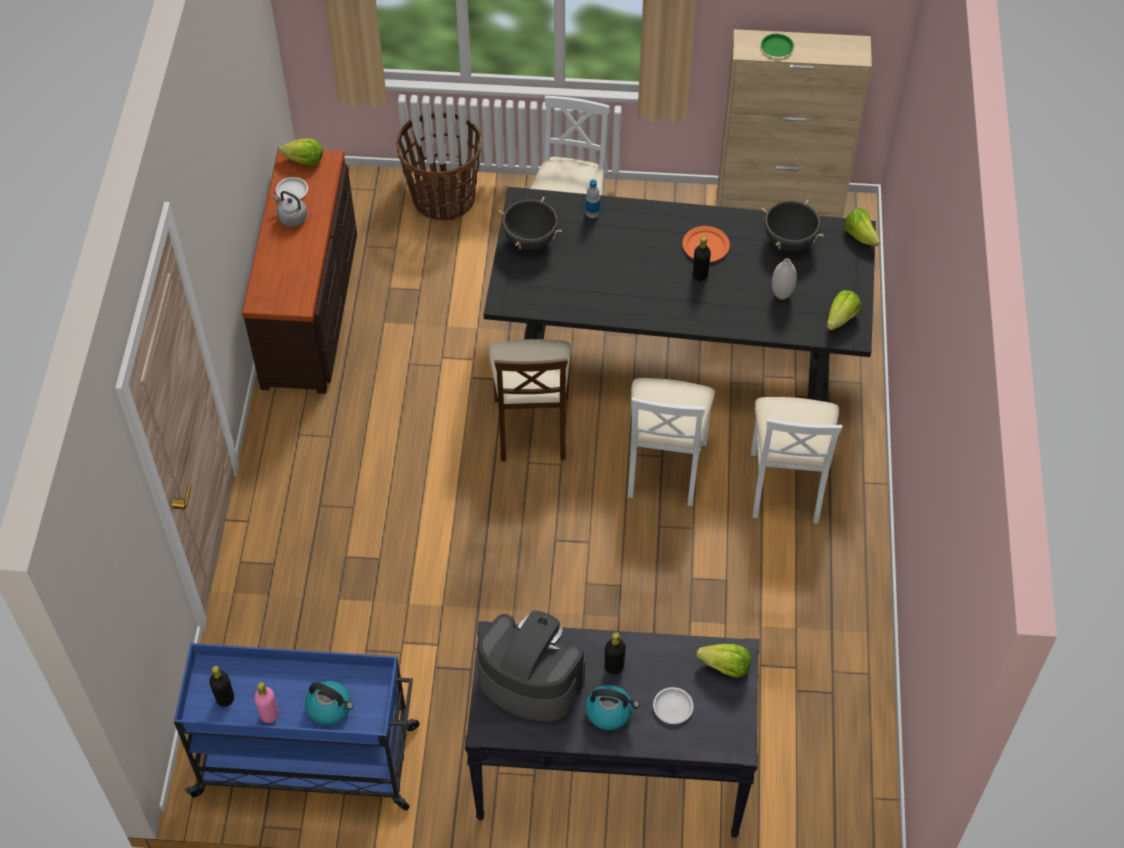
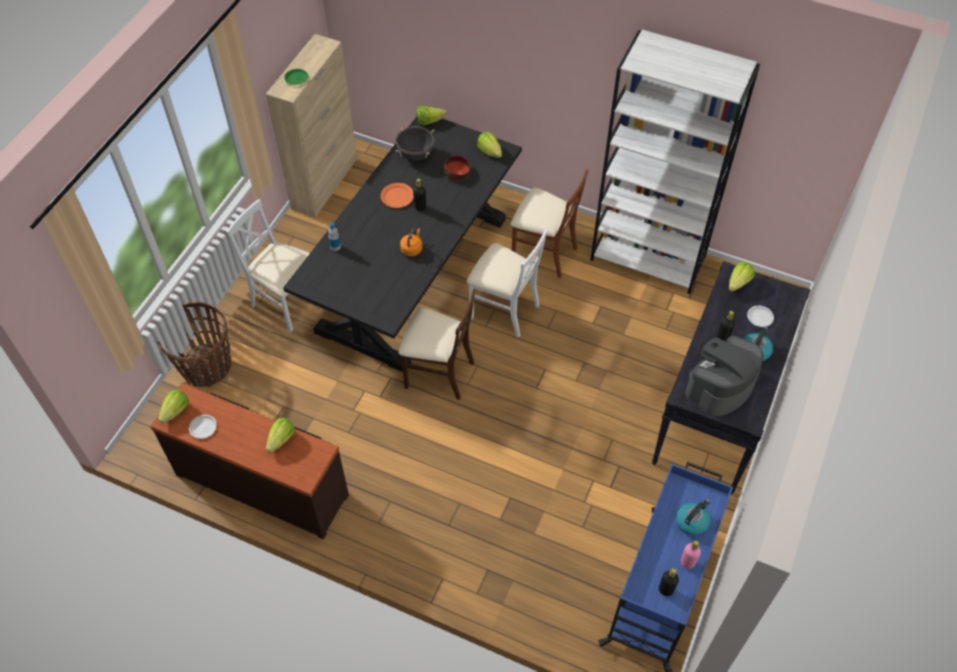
camera: 70 degrees left, 0 degrees up
grey kettle [273,191,307,227] -> none
black cooking pot [498,197,562,250] -> none
white chair [751,397,842,523] -> brown chair [511,169,588,278]
white vase [772,258,797,300] -> bowl [444,156,470,181]
none -> lettuce [266,418,295,453]
none -> orange kettle [400,228,422,256]
none -> white bookcase [590,30,760,294]

